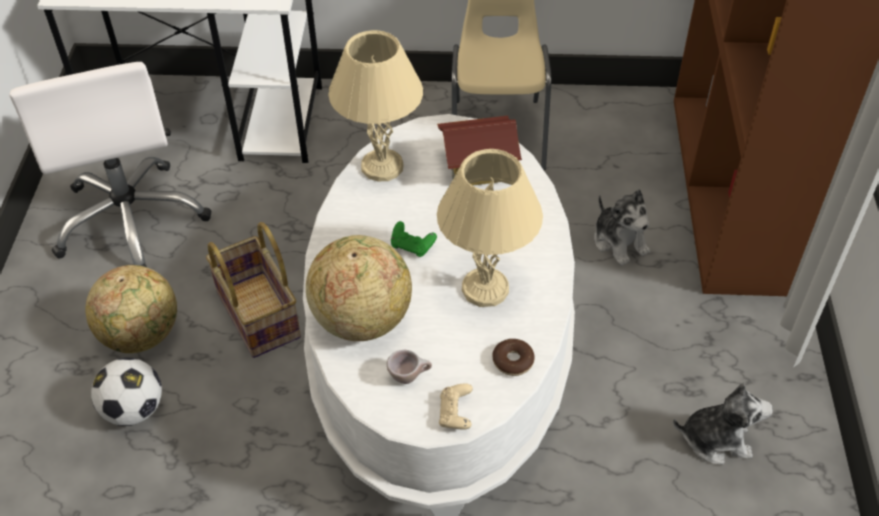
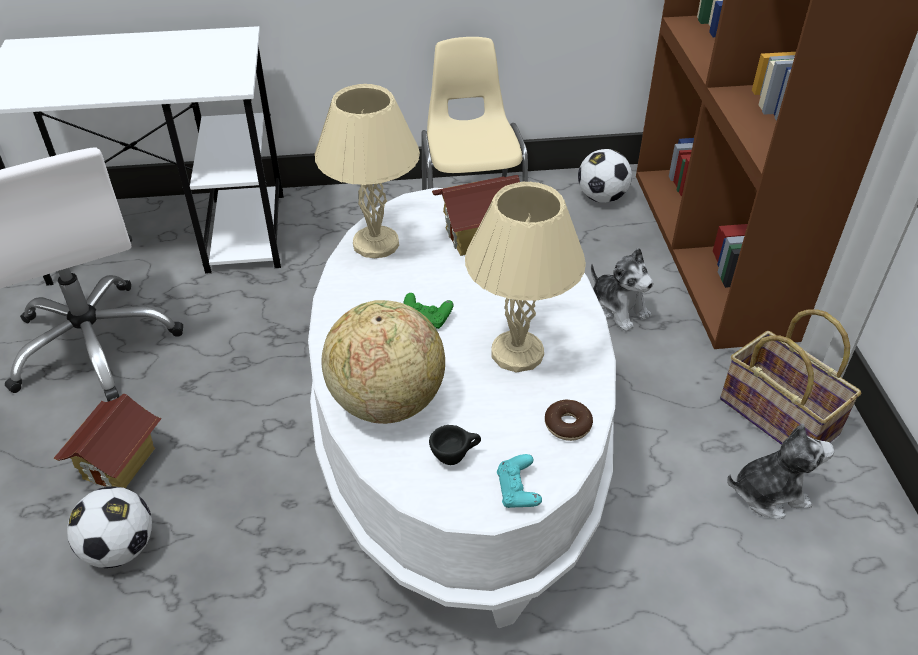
camera: 10 degrees left, 5 degrees down
globe [86,265,177,353] -> toy house [53,394,162,488]
basket [206,222,301,358] -> basket moved to [720,309,861,445]
beige cup [387,350,432,384] -> black cup [429,425,481,465]
beige game controller [439,384,473,430] -> turquoise game controller [497,454,542,508]
none -> football [578,149,632,203]

